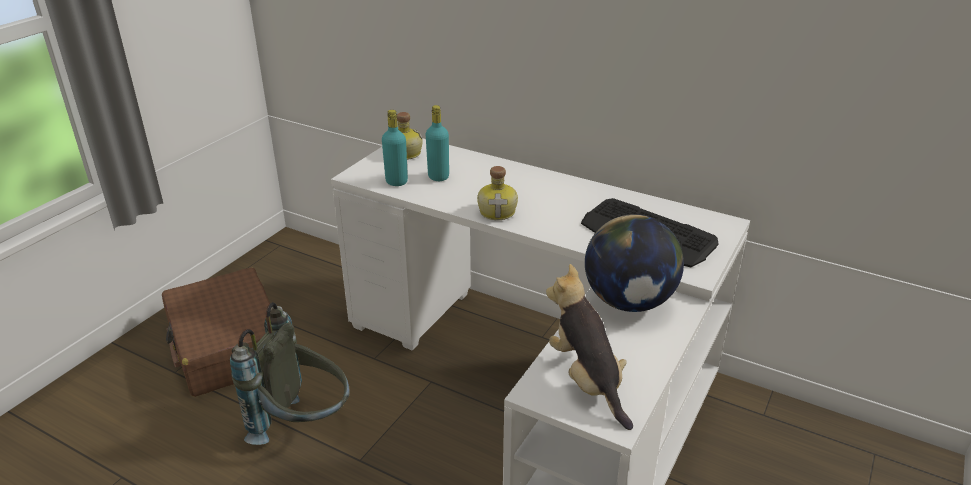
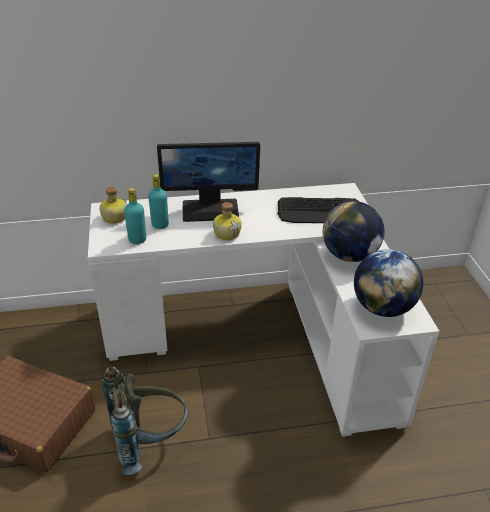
camera: 40 degrees left, 5 degrees up
plush toy [546,264,633,430] -> globe [354,249,423,317]
none -> monitor [157,142,260,222]

